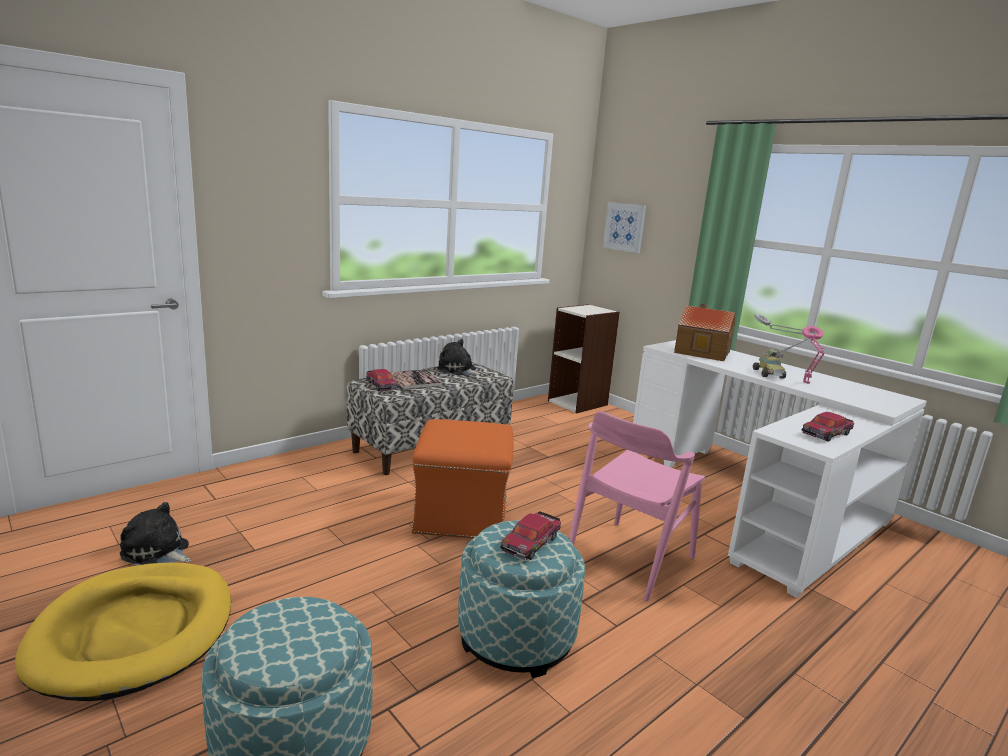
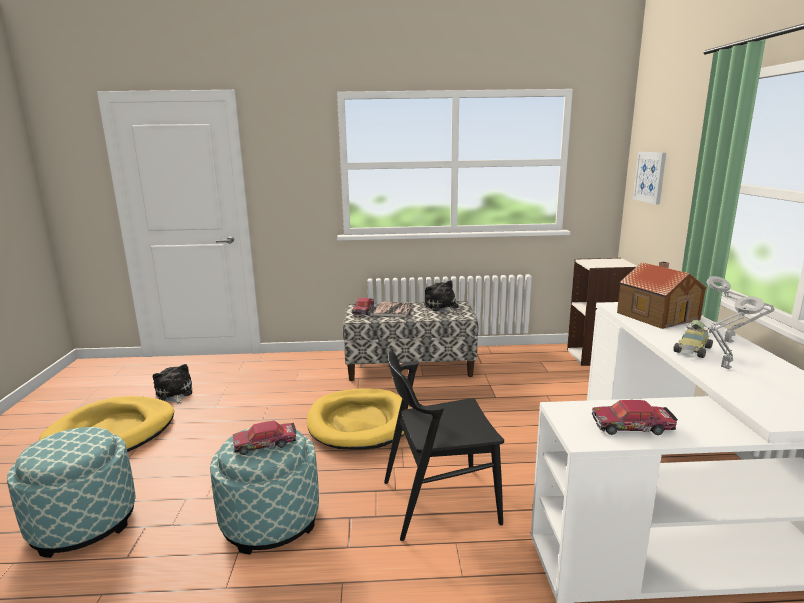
camera: 40 degrees right, 0 degrees up
orange ottoman [411,419,513,538] -> yellow dog bed [307,388,410,450]
pink chair [569,411,705,601] -> black chair [384,351,504,541]
pink table lamp [802,326,825,384] -> grey table lamp [709,296,764,369]

